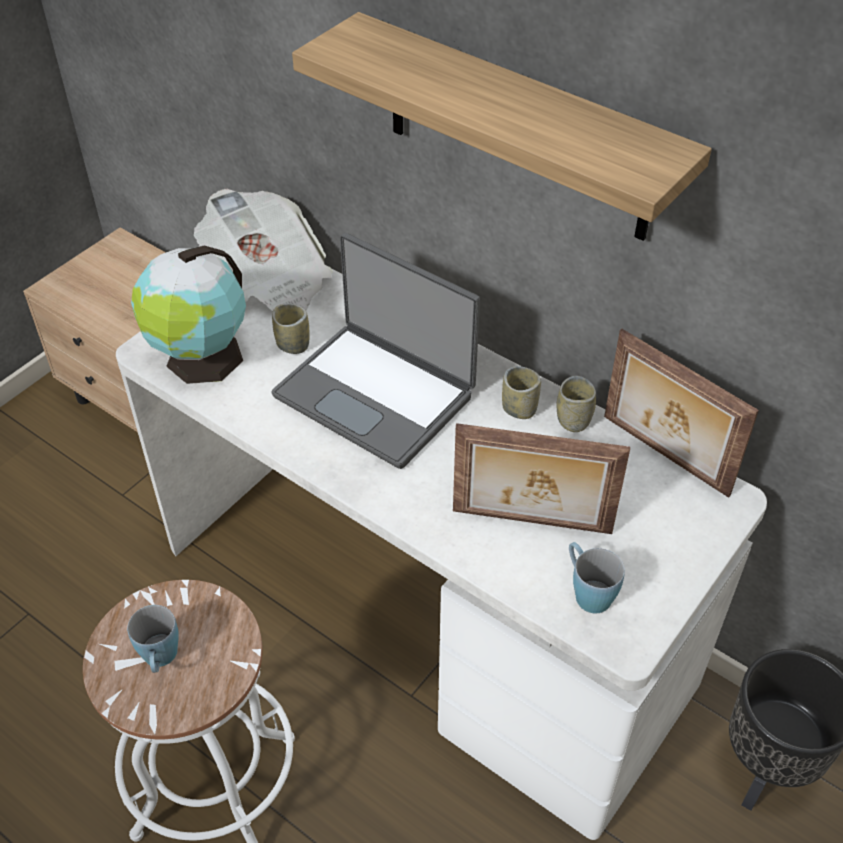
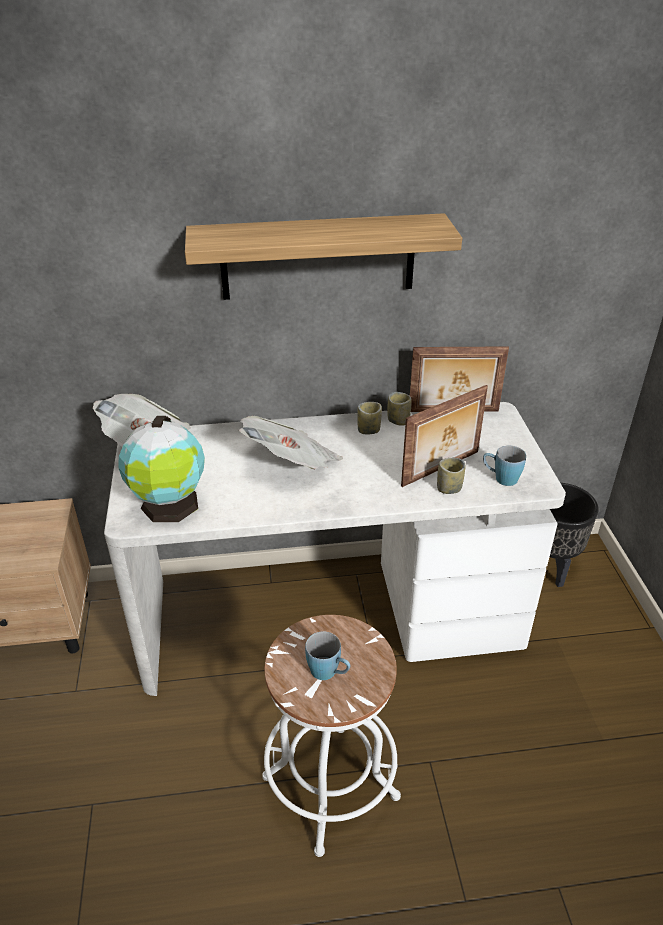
camera: 45 degrees left, 10 degrees down
laptop [271,233,480,469] -> newspaper [239,416,343,470]
cup [272,304,309,354] -> cup moved to [437,458,465,494]

